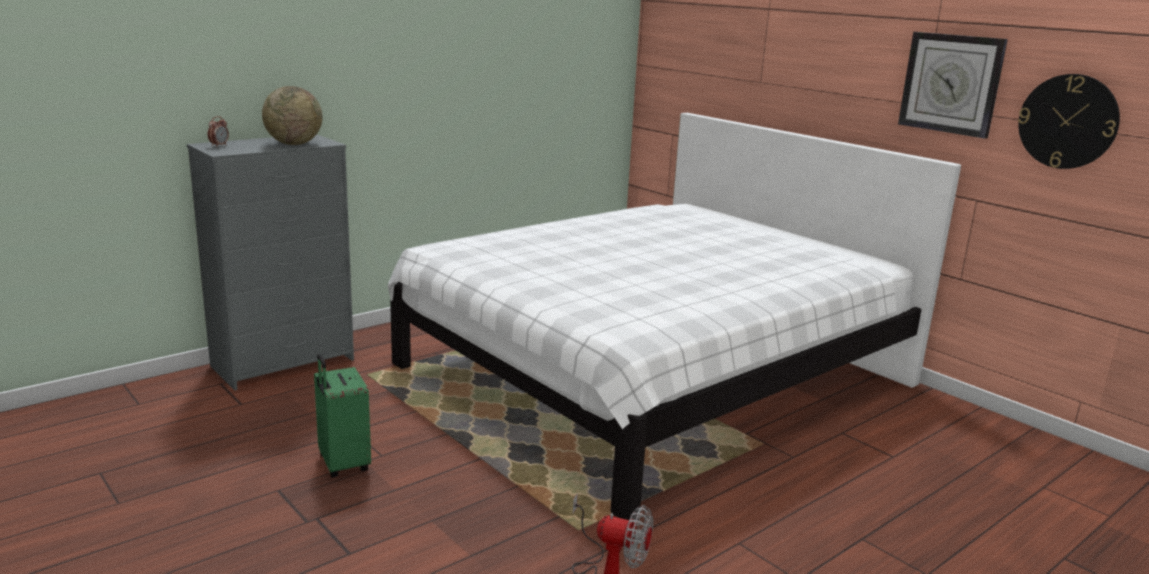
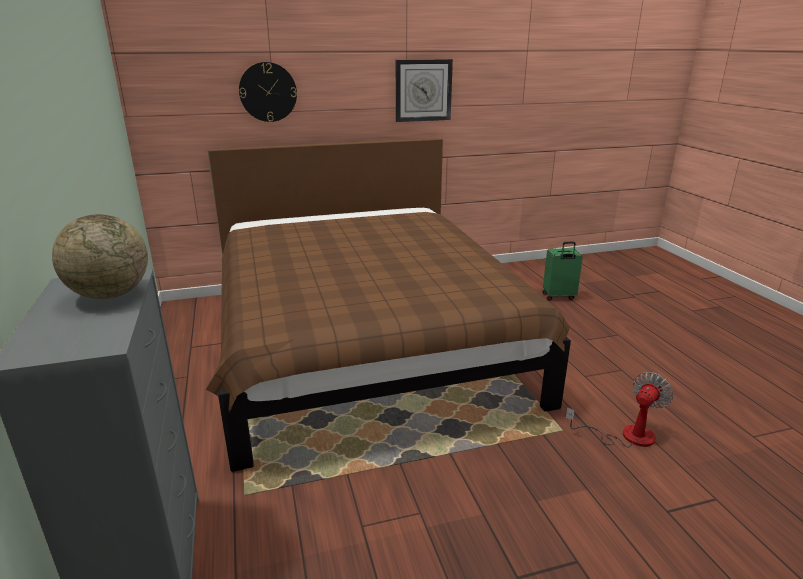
camera: 65 degrees left, 5 degrees up
alarm clock [208,116,229,147] -> none
green suitcase [314,354,371,477] -> green suitcase moved to [542,242,583,301]
white bed [388,113,961,520] -> brown bed [206,138,571,472]
wall clock [1018,74,1120,169] -> wall clock moved to [239,62,297,122]

